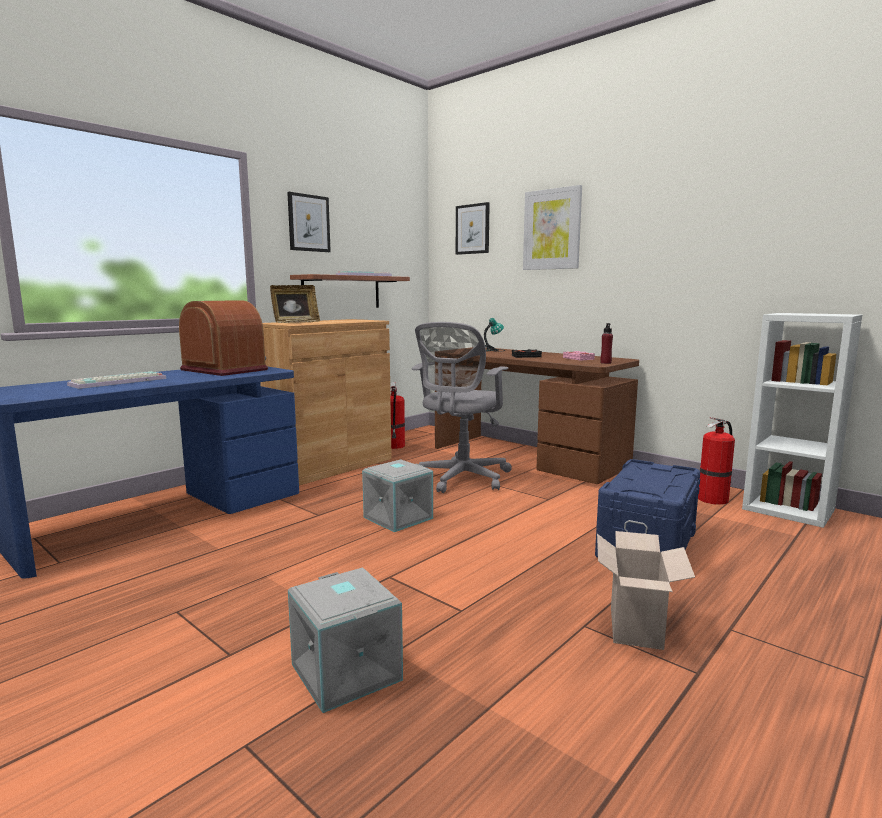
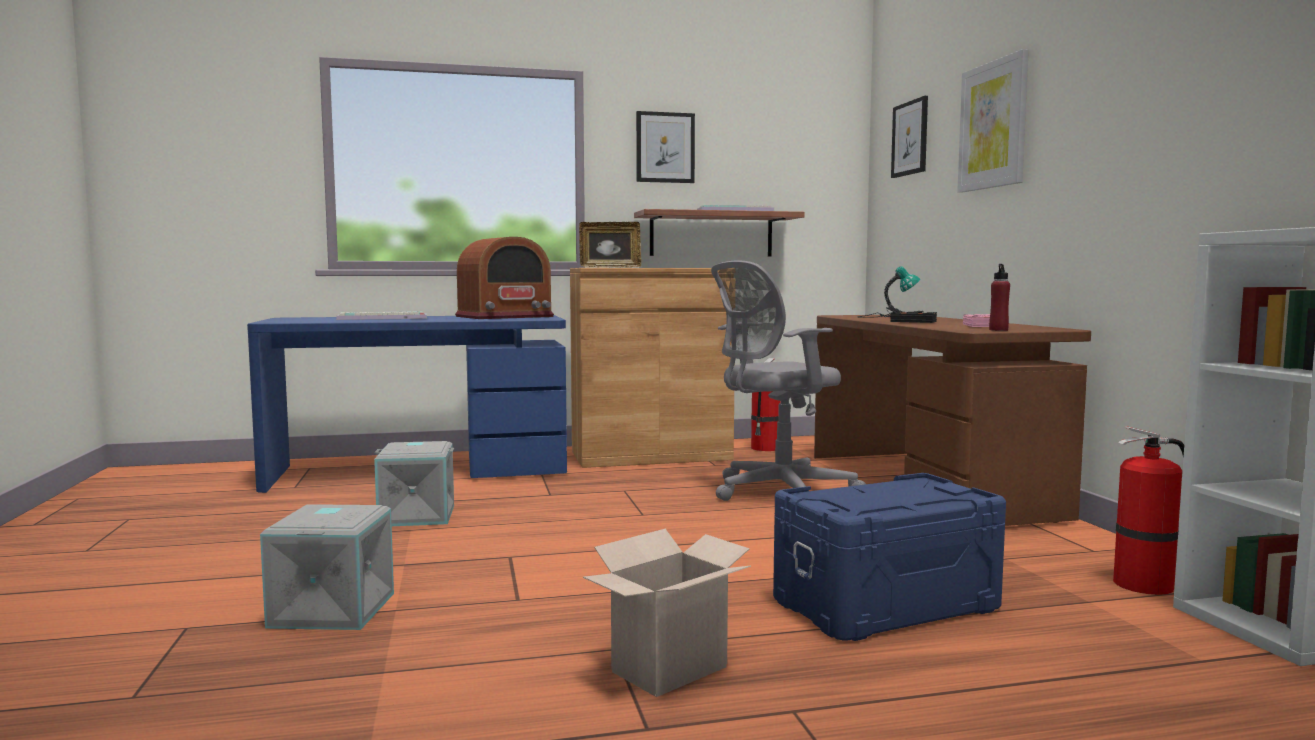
camera: 35 degrees right, 5 degrees down
radio [179,300,268,376] -> radio turned 75 degrees clockwise [455,237,554,319]
grey storage box [362,459,433,532] -> grey storage box moved to [374,441,454,526]

